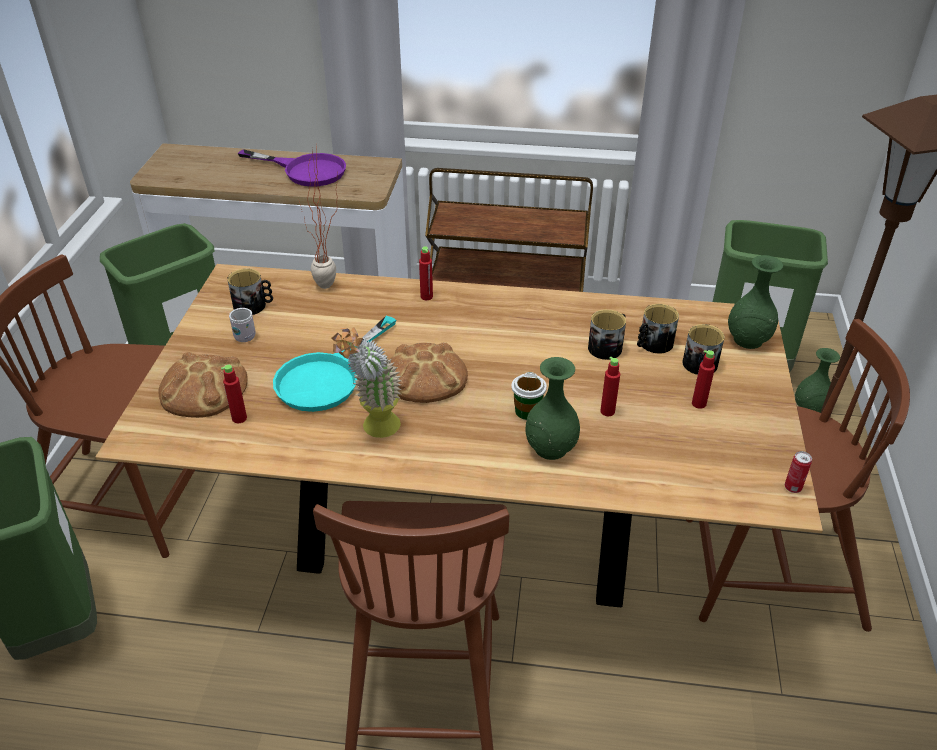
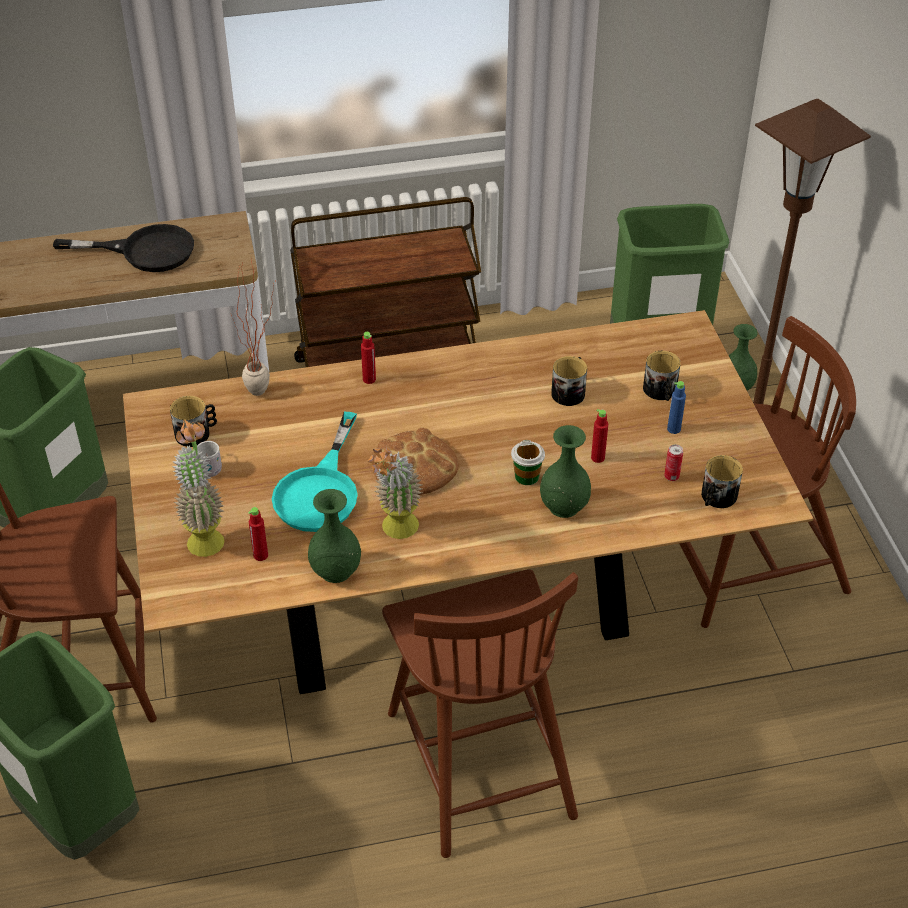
camera: 20 degrees left, 5 degrees up
bread [158,352,248,418] -> potted plant [172,419,224,557]
purple frying pan [238,149,346,187] -> black frying pan [53,224,194,272]
mug [637,304,679,354] -> mug moved to [701,455,743,508]
red bottle [692,350,715,409] -> blue bottle [667,381,686,434]
green vase [728,255,783,349] -> green vase moved to [308,489,361,583]
can [785,451,812,493] -> can moved to [664,445,683,481]

